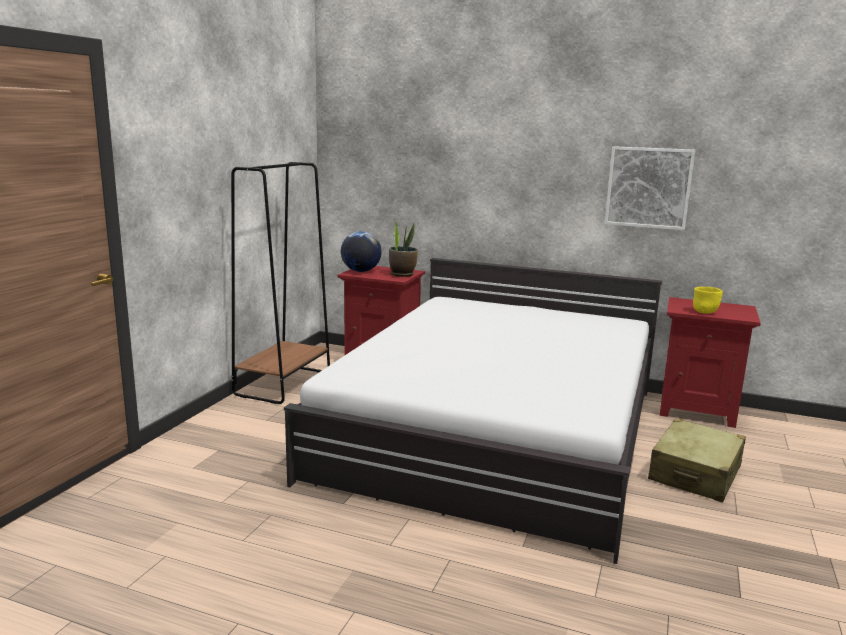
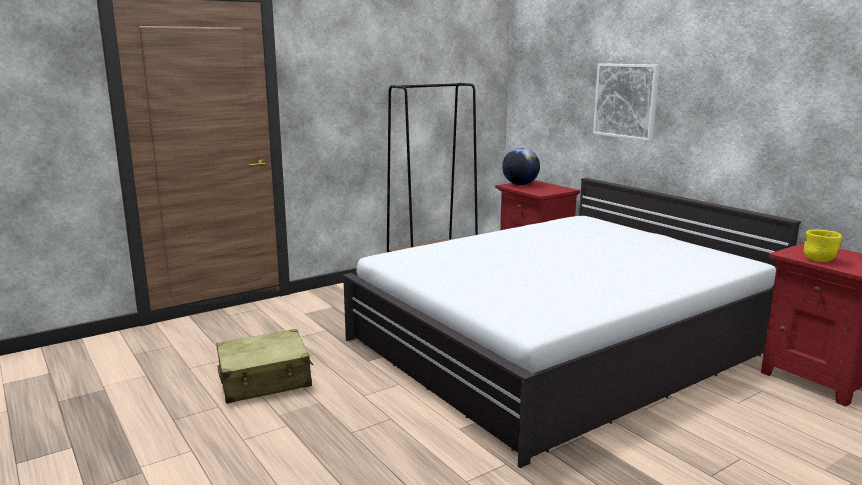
camera: 35 degrees right, 0 degrees up
potted plant [389,219,418,277] -> none
picture [605,146,695,230] -> picture moved to [593,63,660,142]
beige suitcase [648,418,746,503] -> beige suitcase moved to [216,329,314,404]

